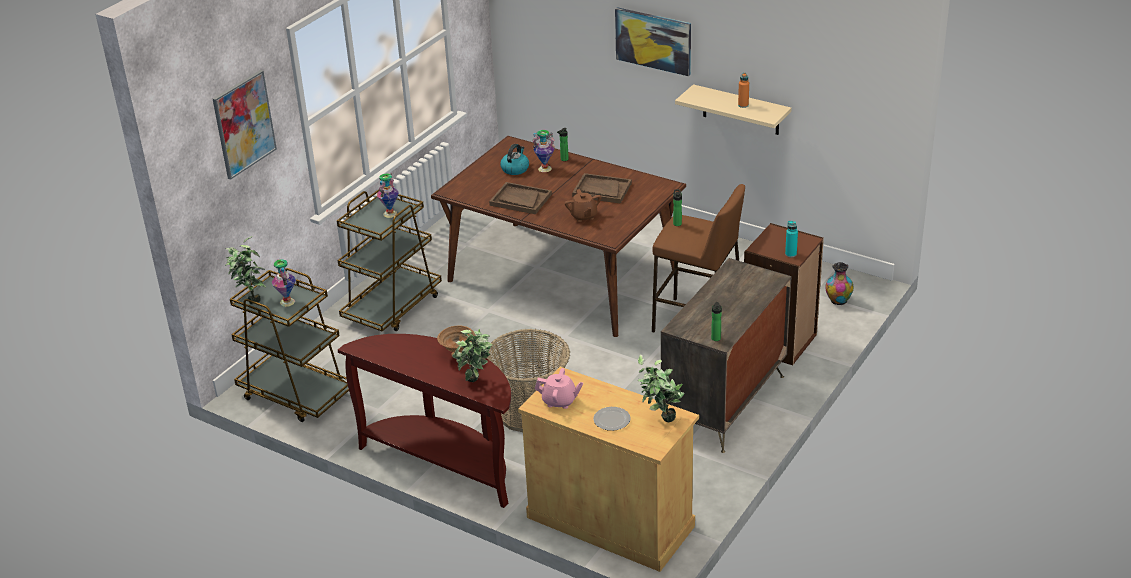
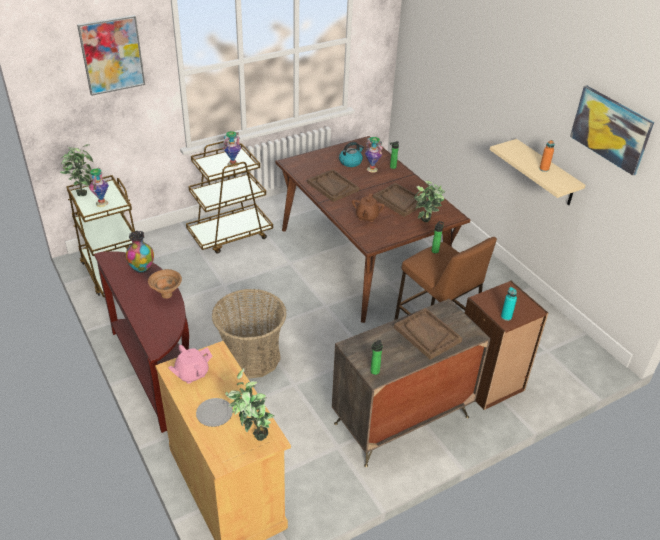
camera: 25 degrees right, 5 degrees up
potted plant [452,329,492,382] -> potted plant moved to [414,181,445,222]
pink teapot [535,368,583,409] -> pink teapot turned 105 degrees clockwise [168,345,213,384]
picture [615,7,691,76] -> picture moved to [570,86,654,176]
vase [825,262,853,305] -> vase moved to [126,231,154,273]
none -> brown tray [394,308,462,360]

